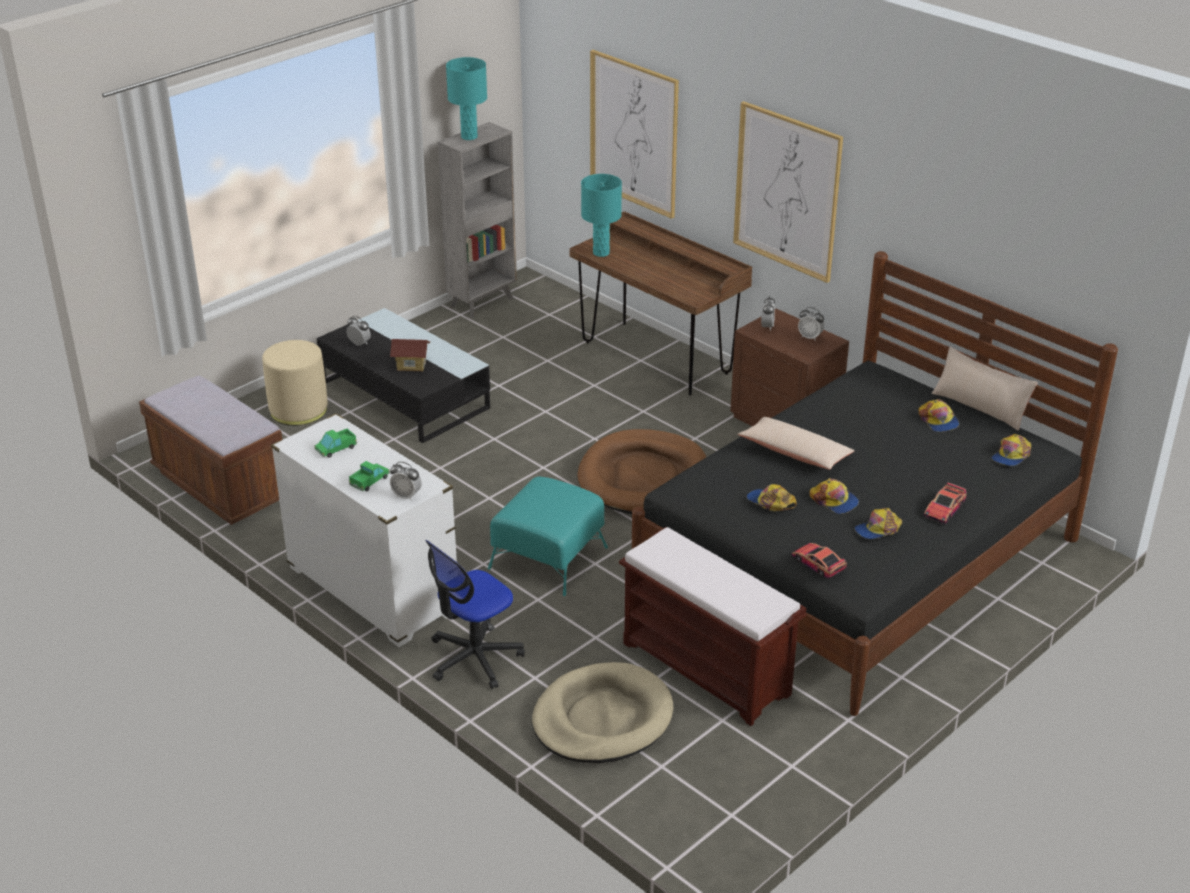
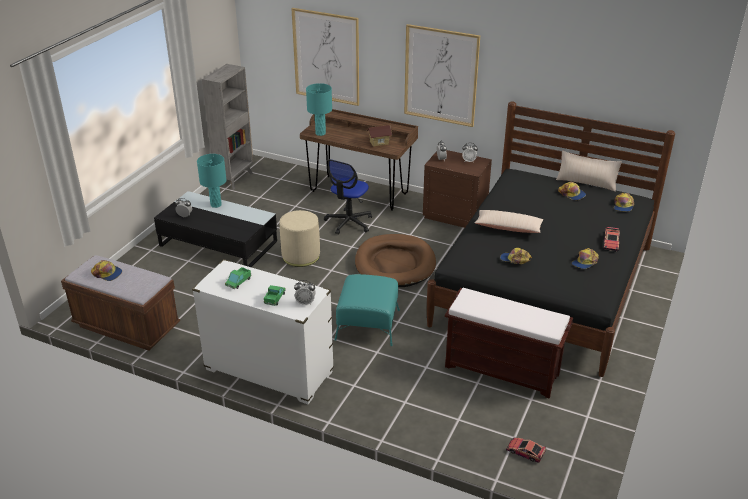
camera: 20 degrees left, 0 degrees up
beige ottoman [262,340,328,426] -> beige ottoman moved to [280,210,320,267]
toy house [390,339,431,371] -> toy house moved to [366,125,392,147]
office chair [425,540,525,689] -> office chair moved to [324,159,372,235]
turquoise table lamp [446,57,487,140] -> turquoise table lamp moved to [197,154,227,208]
beige dog bed [532,662,673,763] -> none
toy car [791,543,847,578] -> toy car moved to [506,438,546,463]
cap [810,478,859,514] -> cap moved to [91,260,122,281]

